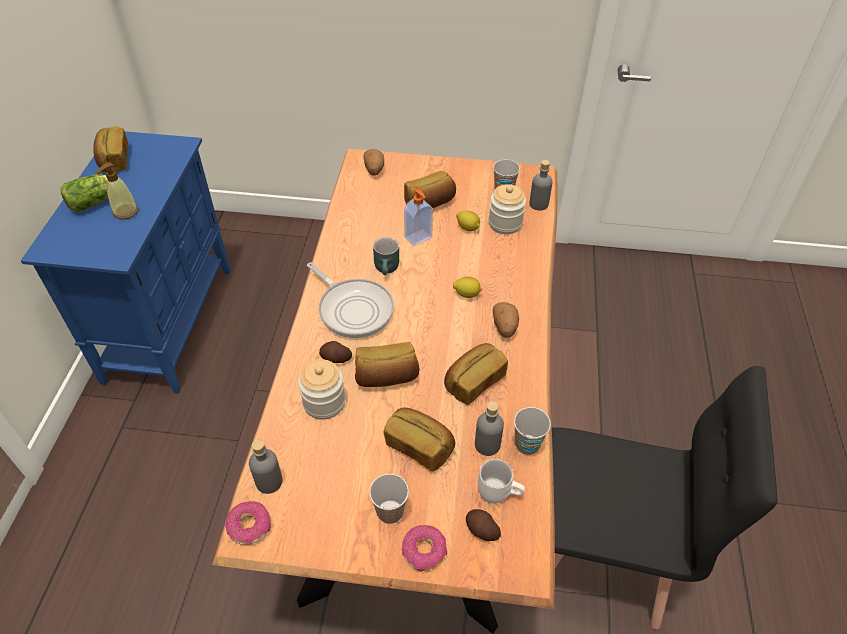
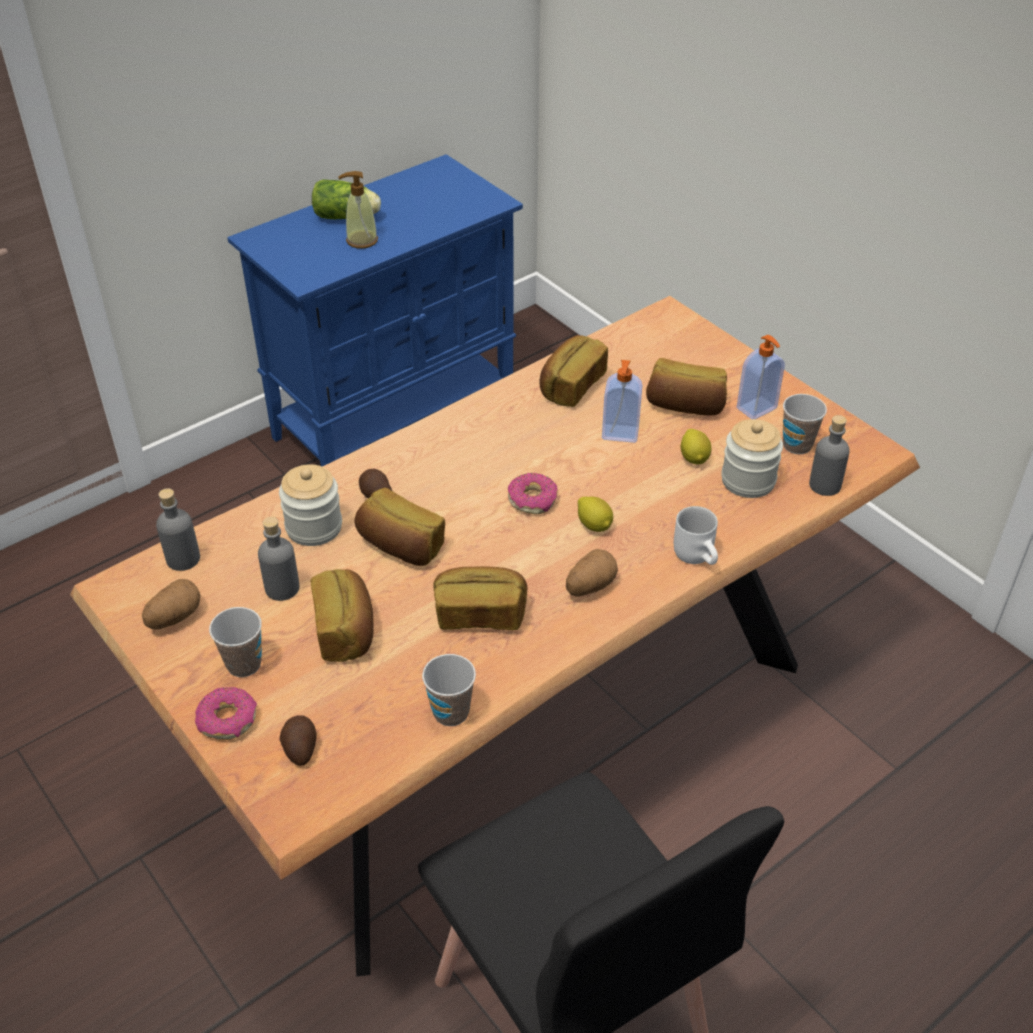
camera: 45 degrees right, 5 degrees down
bread [93,127,129,172] -> bread moved to [540,335,608,407]
donut [225,501,271,545] -> donut moved to [508,473,557,514]
frying pan [307,262,394,338] -> none
potato [363,149,384,176] -> potato moved to [142,579,200,630]
turquoise mug [373,237,399,275] -> none
grey bottle [475,401,504,456] -> grey bottle moved to [258,517,300,601]
white mug [478,459,525,504] -> white mug moved to [674,506,718,565]
none -> soap dispenser [737,335,785,419]

